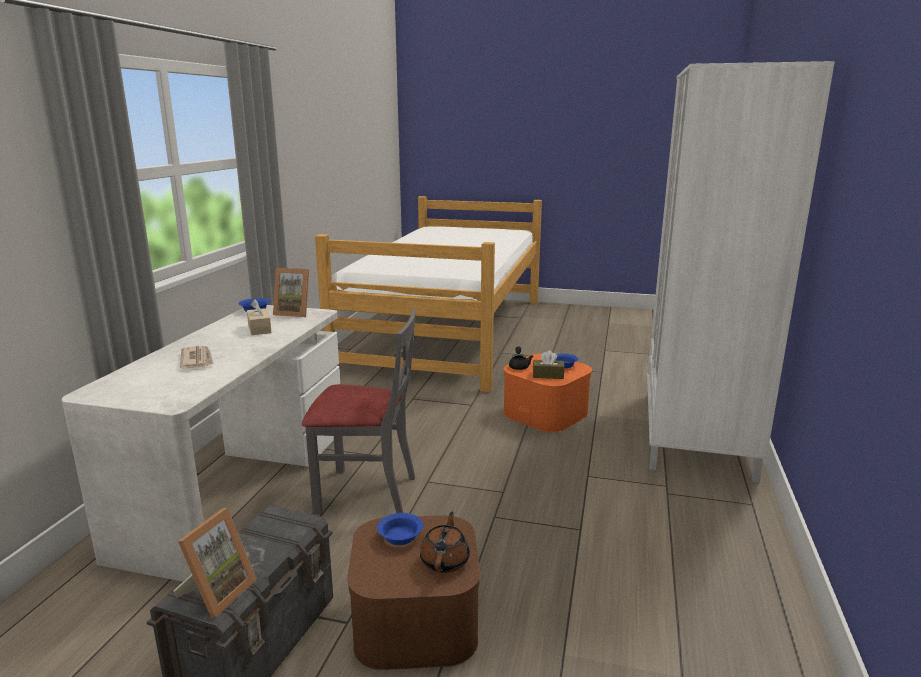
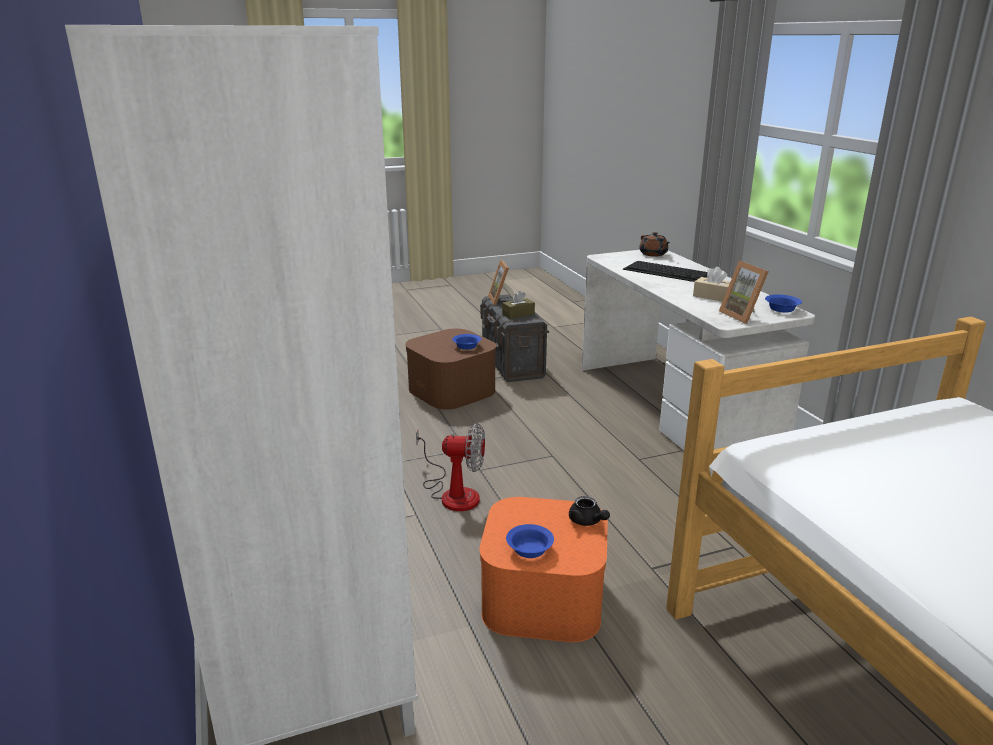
camera: 145 degrees right, 5 degrees up
newspaper [180,346,214,369] -> keyboard [623,261,708,282]
picture frame [273,268,309,317] -> picture frame turned 90 degrees counterclockwise [719,261,769,324]
grey chair [302,309,416,515] -> none
brown teapot [420,512,470,573] -> brown teapot moved to [639,232,670,257]
brown tissue box [533,350,565,379] -> brown tissue box moved to [502,291,535,319]
none -> fan [416,423,485,511]

